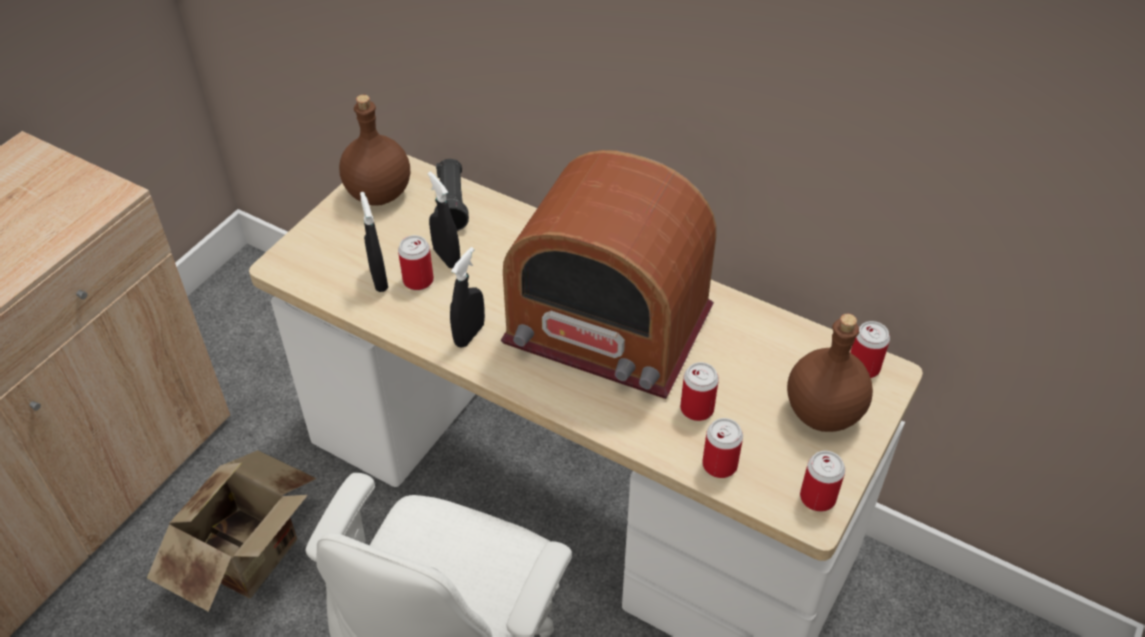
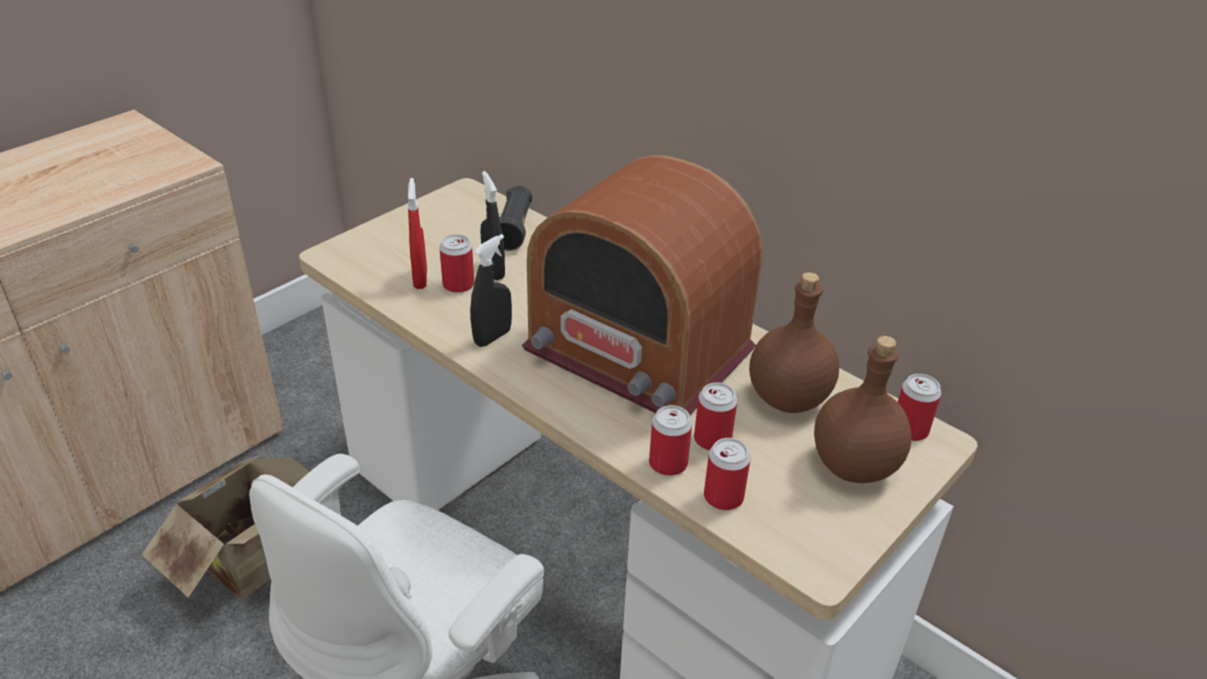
camera: 10 degrees right, 10 degrees down
brown bottle [339,95,410,206] -> brown bottle moved to [749,272,839,413]
black spray bottle [360,192,388,292] -> red spray bottle [408,178,427,289]
can [800,451,845,512] -> can moved to [649,405,692,476]

